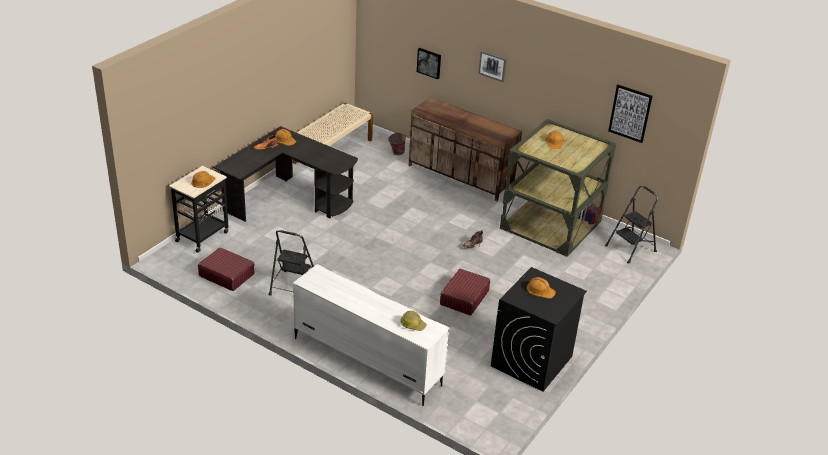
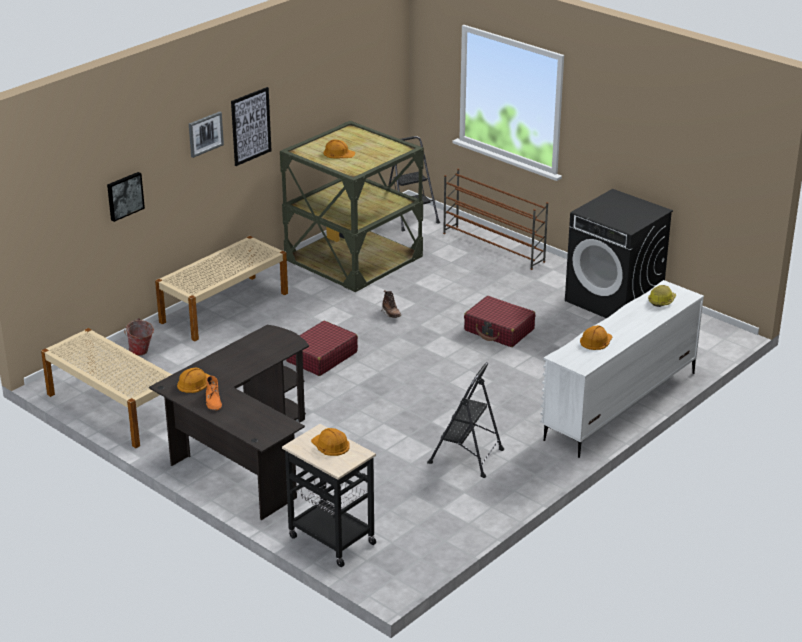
camera: 80 degrees left, 5 degrees down
red suitcase [198,247,254,291] -> red suitcase moved to [286,321,358,376]
brown cabinet [409,97,522,202] -> beige bench [155,236,288,341]
orange hard hat [527,277,556,299] -> orange hard hat moved to [580,325,612,350]
picture [608,84,653,143] -> picture moved to [231,87,272,166]
none -> brown shoe rack [443,169,548,270]

